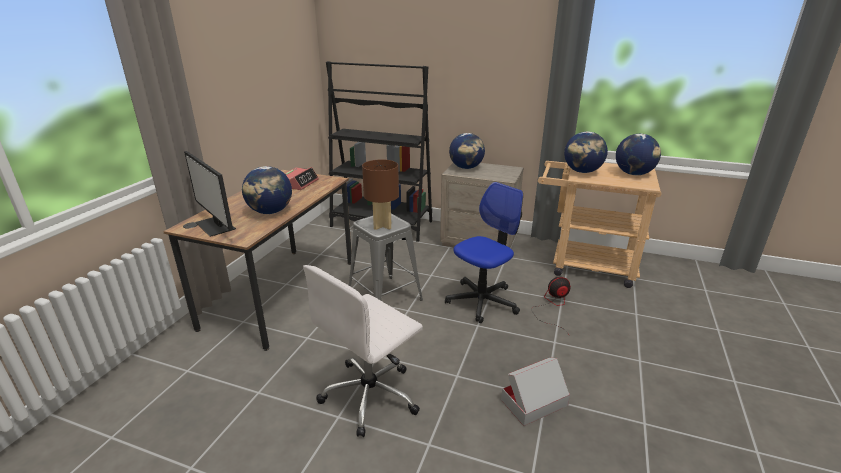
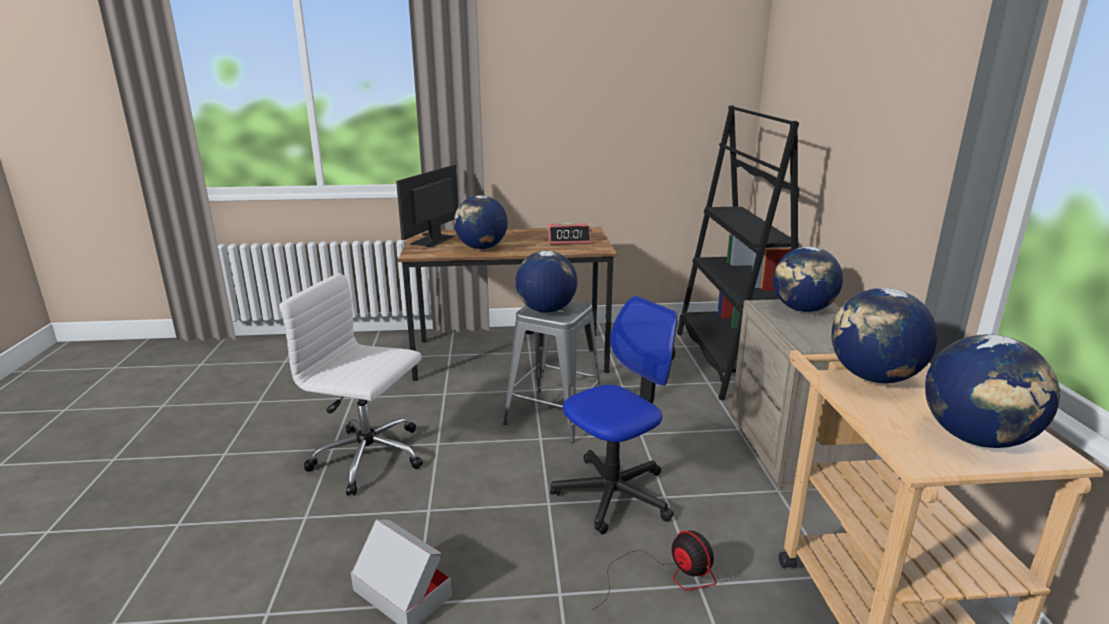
camera: 65 degrees right, 5 degrees down
brown table lamp [362,160,399,230] -> globe [515,251,577,313]
office chair [445,182,523,323] -> office chair turned 60 degrees counterclockwise [550,296,678,534]

